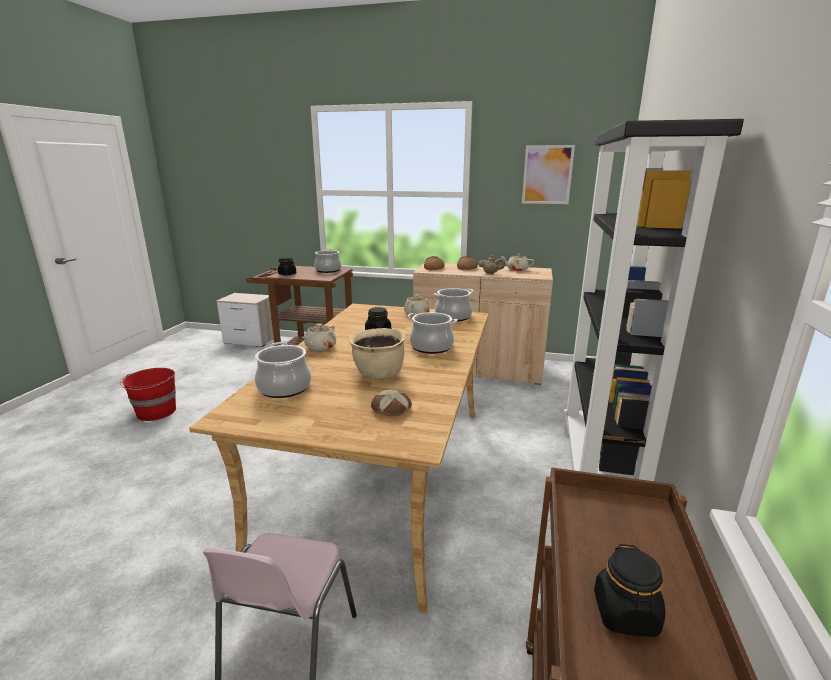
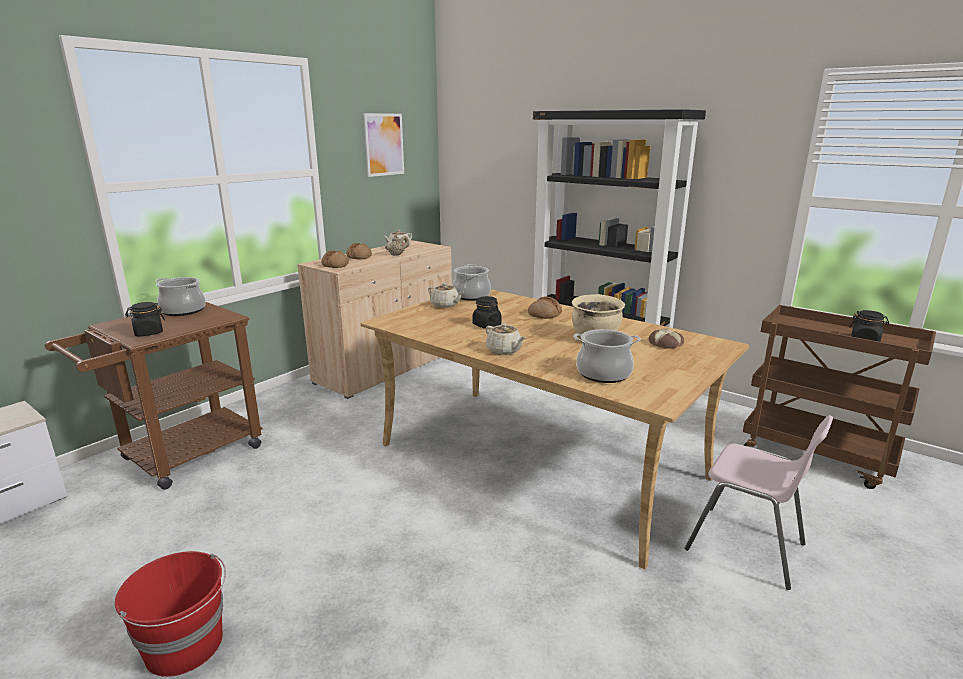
camera: 65 degrees left, 0 degrees up
cooking pot [407,312,457,354] -> bread [528,296,562,319]

